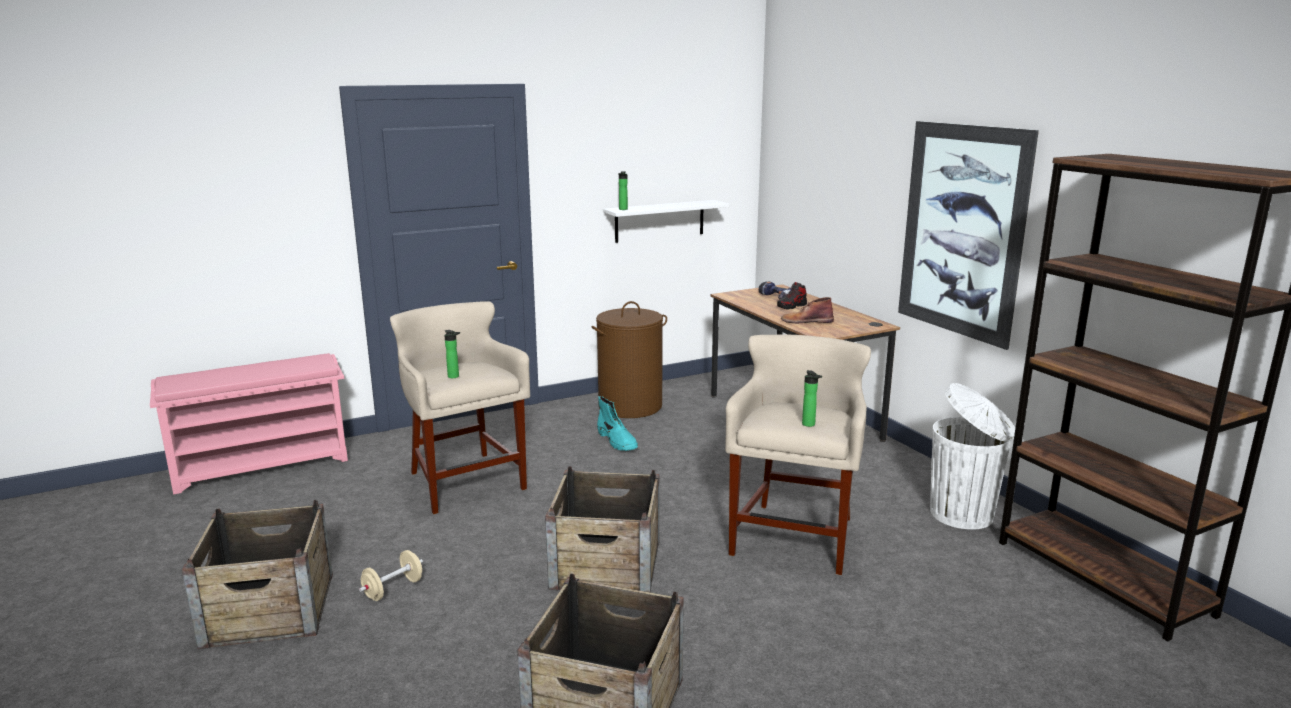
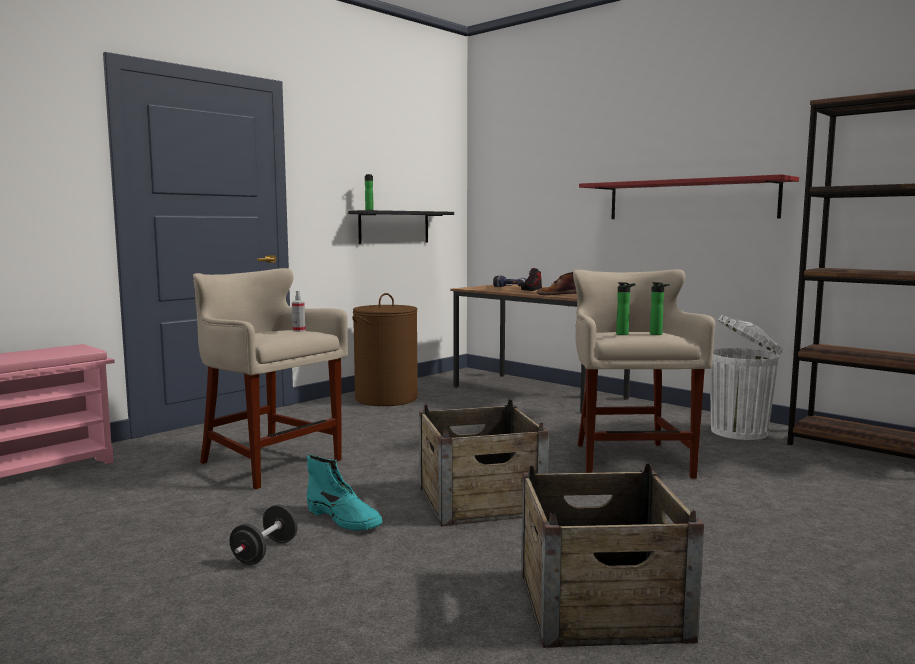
camera: 20 degrees left, 10 degrees down
crate [182,500,333,649] -> none
beige dumbbell [359,550,423,601] -> black dumbbell [230,504,298,565]
bottle [444,330,460,378] -> bottle moved to [616,282,636,335]
turquoise boot [597,396,638,451] -> turquoise boot moved to [307,455,383,531]
white shelf [603,200,729,243] -> black shelf [348,210,454,244]
picture [898,121,1039,350] -> red shelf [579,175,799,219]
none -> spray bottle [292,291,305,332]

